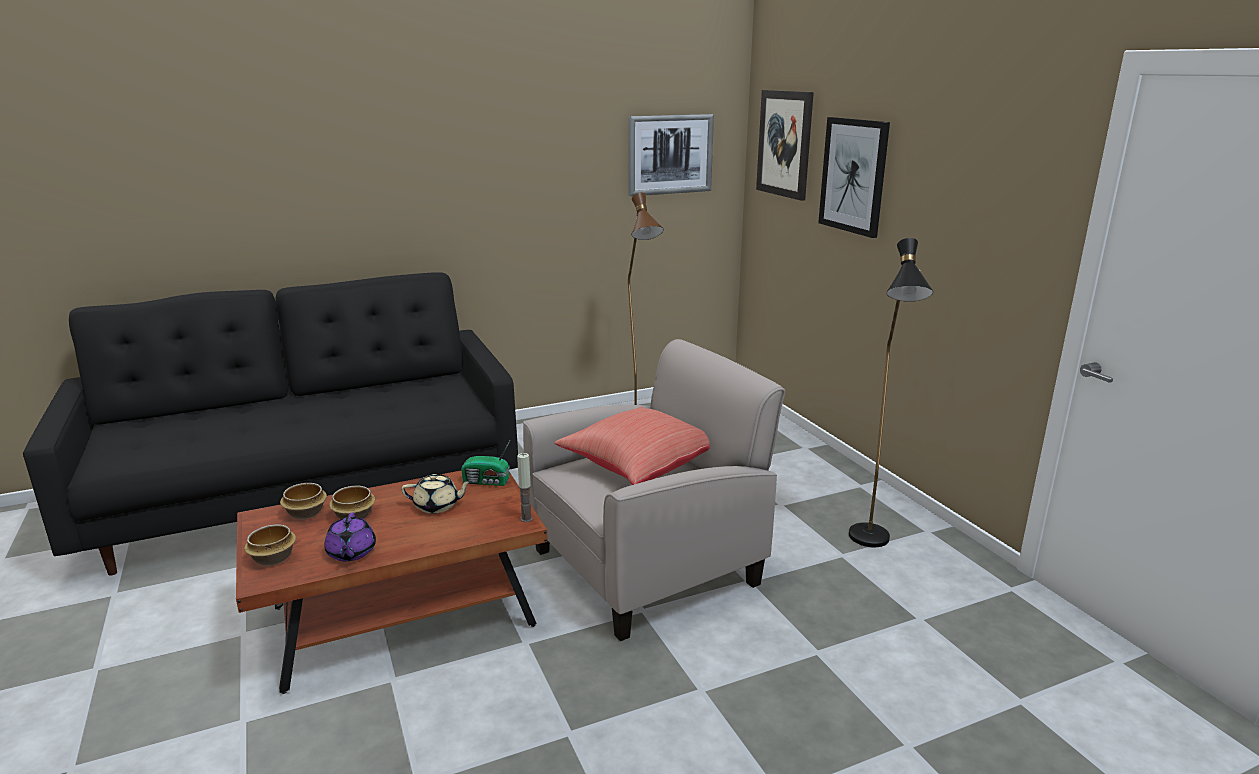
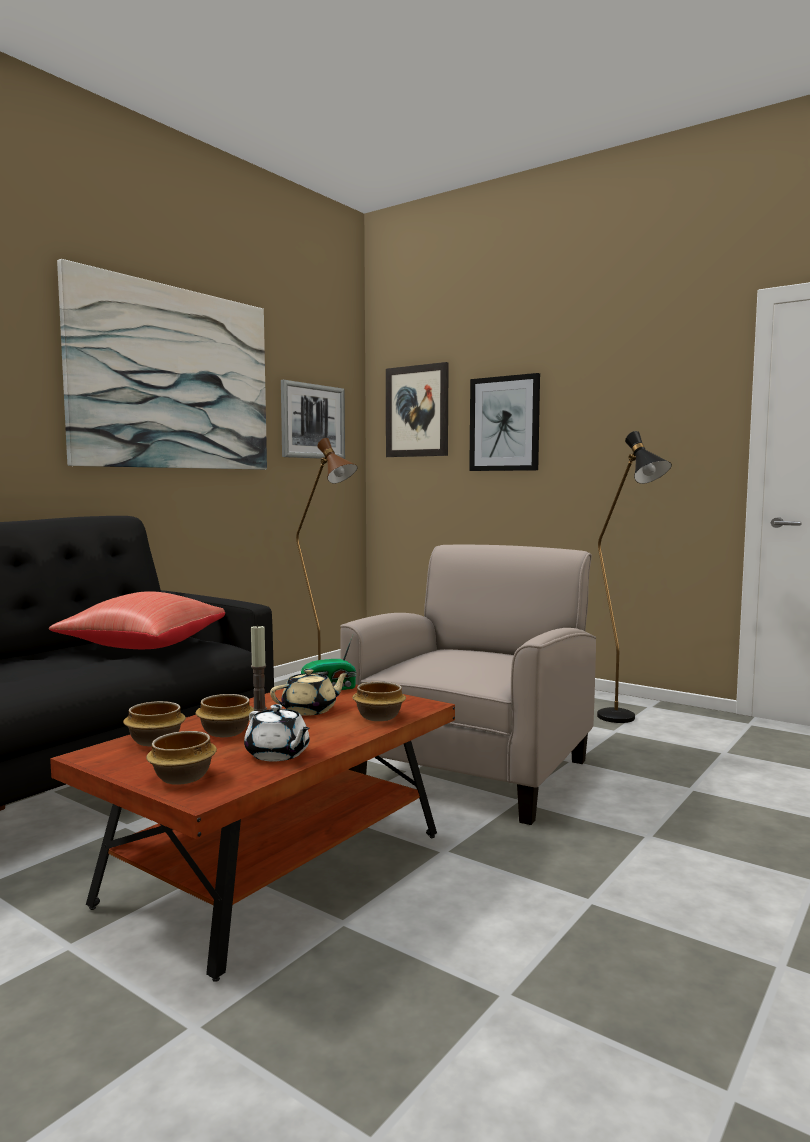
camera: 30 degrees left, 15 degrees down
purple teapot [324,513,376,561] -> white teapot [244,704,310,762]
candle [517,453,533,522] -> candle moved to [251,624,267,711]
red pillow [555,407,710,485] -> red pillow moved to [49,591,225,649]
none -> picture [57,259,267,470]
none -> bowl [352,682,406,721]

